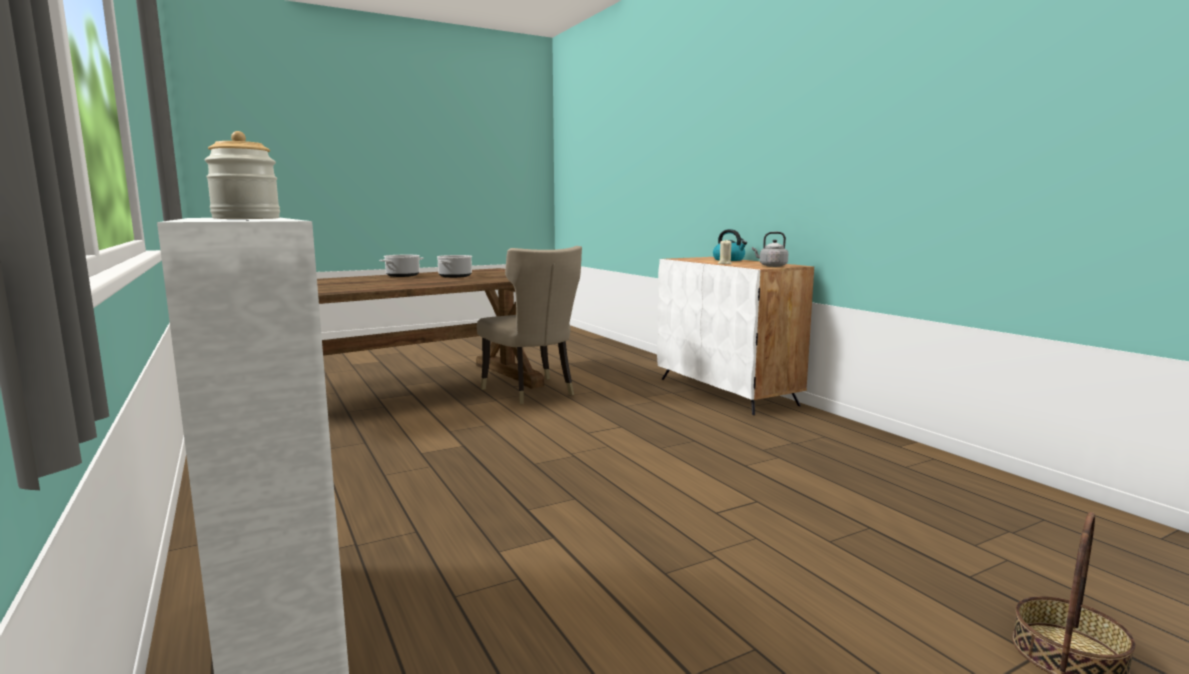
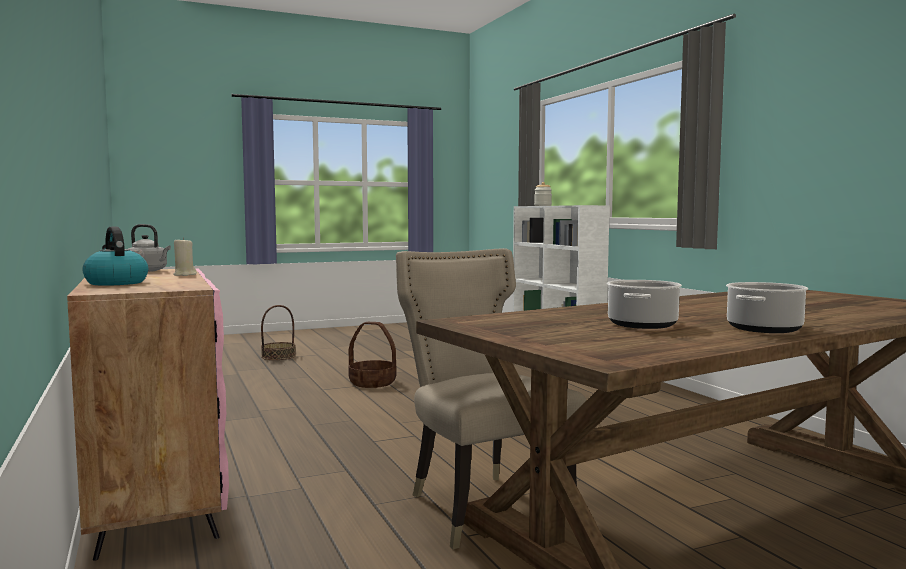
camera: 175 degrees left, 5 degrees down
white cabinet [657,257,814,415] -> pink cabinet [67,268,229,561]
none -> basket [348,322,396,388]

